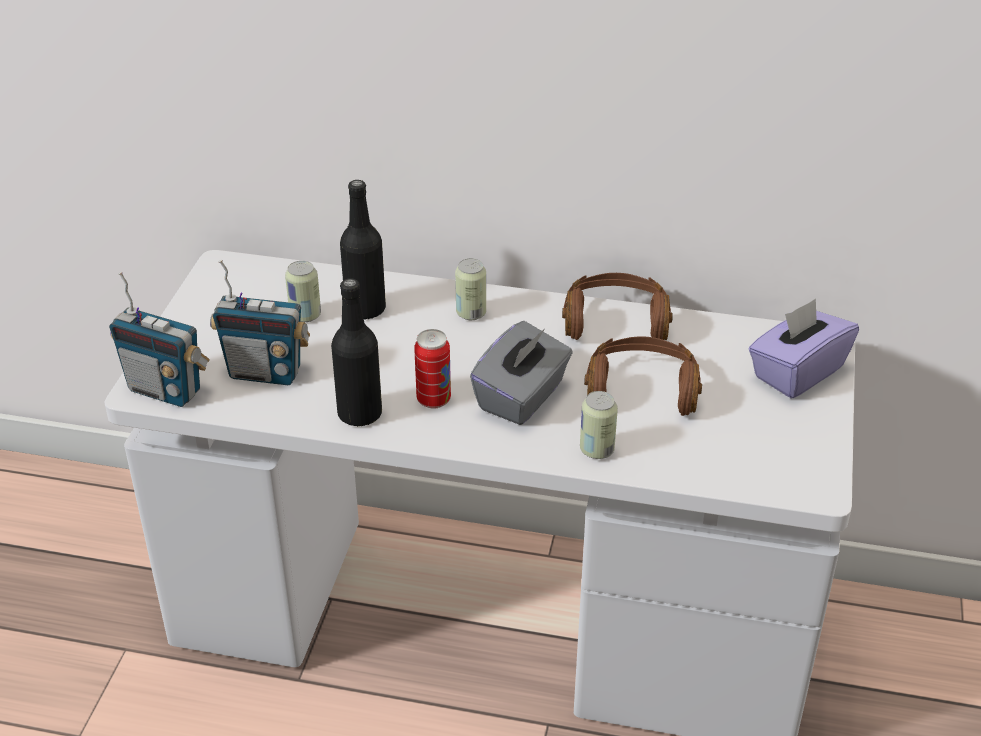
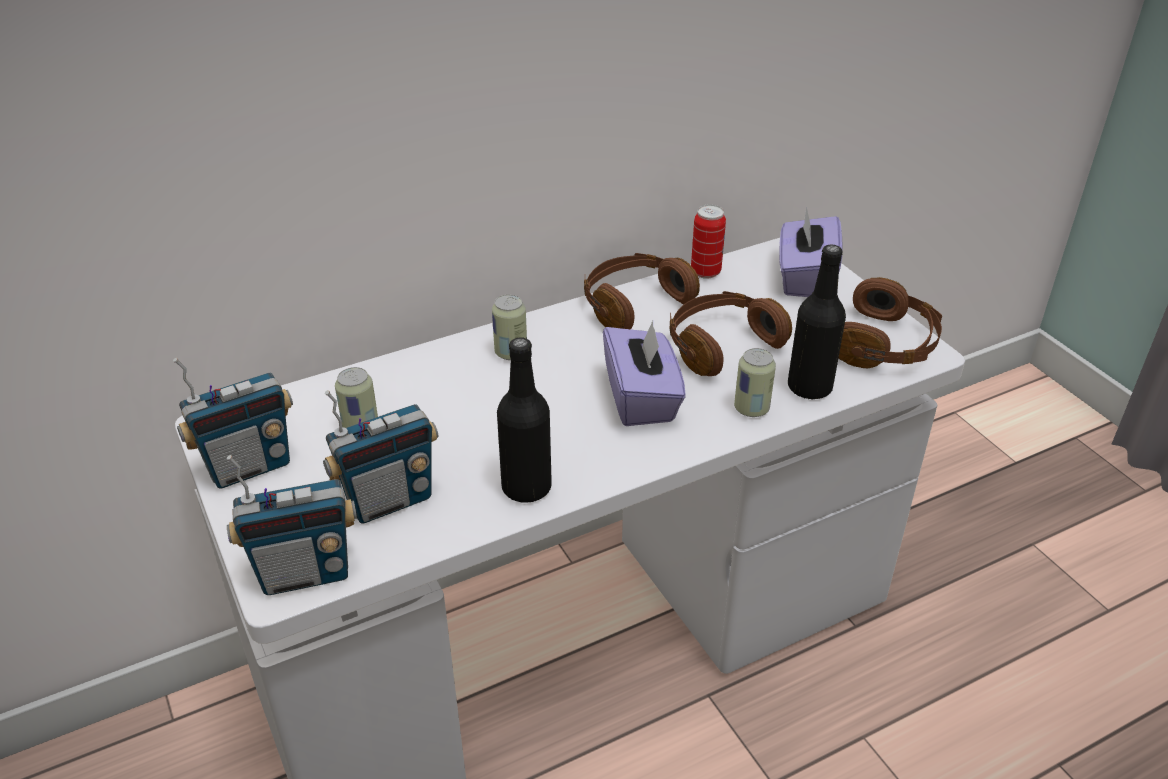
camera: 40 degrees left, 0 degrees up
black bottle [340,180,386,319] -> black bottle moved to [788,244,846,399]
can [414,329,451,409] -> can moved to [691,204,726,279]
grey tissue box [470,321,573,425] -> purple tissue box [603,321,686,426]
none -> radio [173,358,293,489]
none -> brown headphones [839,277,942,368]

